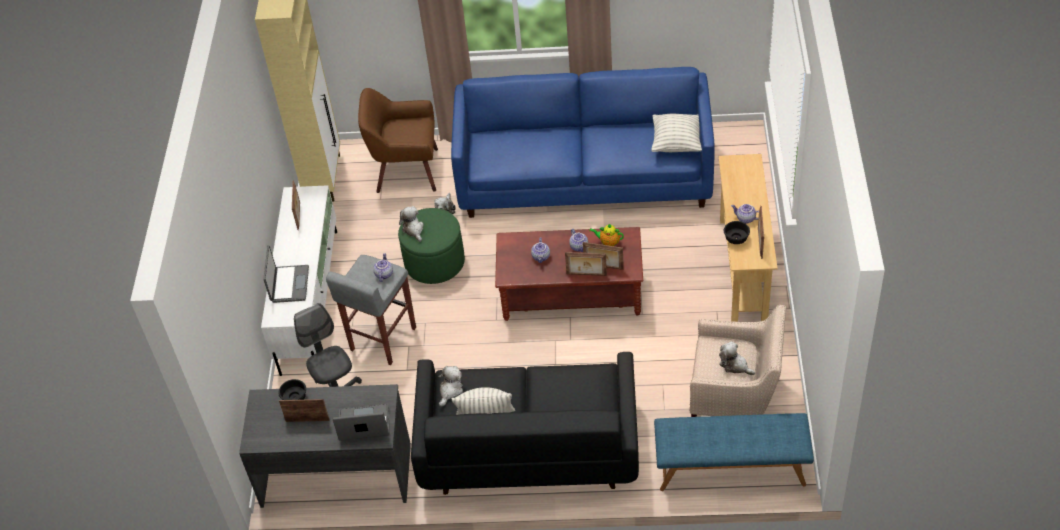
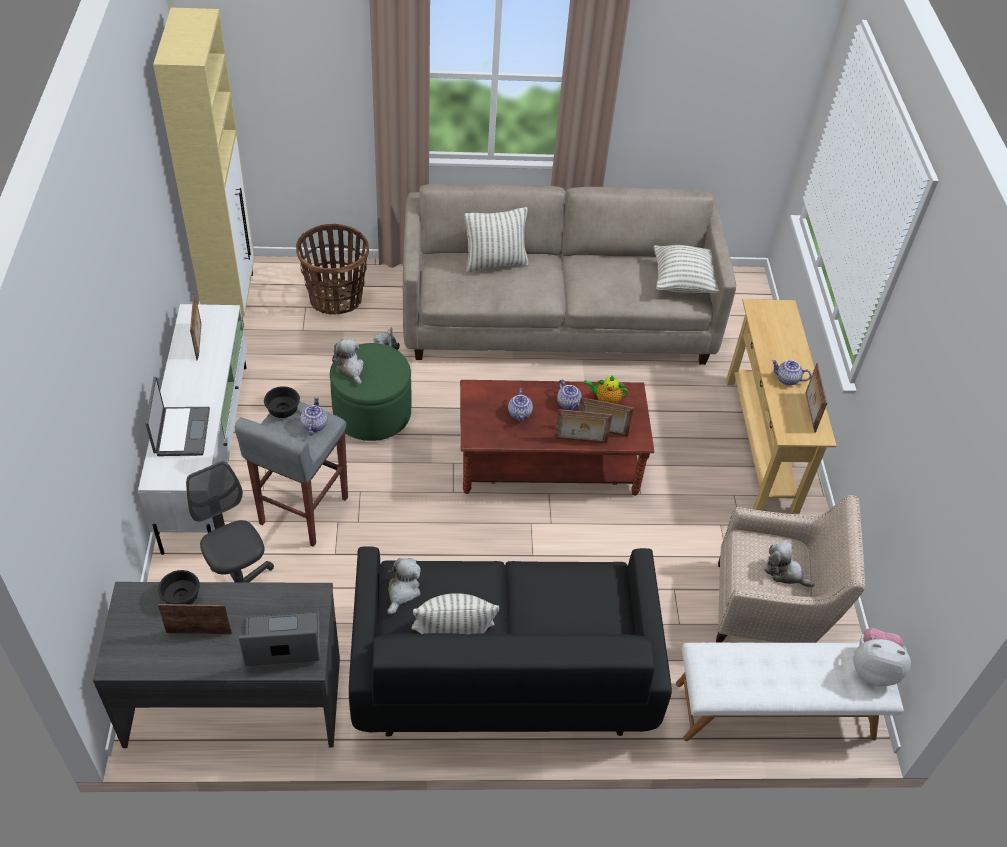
camera: 10 degrees left, 0 degrees up
brown armchair [358,88,438,193] -> basket [296,224,369,315]
blue sofa [451,67,715,218] -> beige sofa [403,184,736,365]
blue bench [654,413,814,491] -> white bench [676,643,904,741]
black bowl [724,221,750,244] -> black bowl moved to [264,386,300,418]
none -> pillow [464,207,529,272]
none -> plush toy [854,628,911,686]

